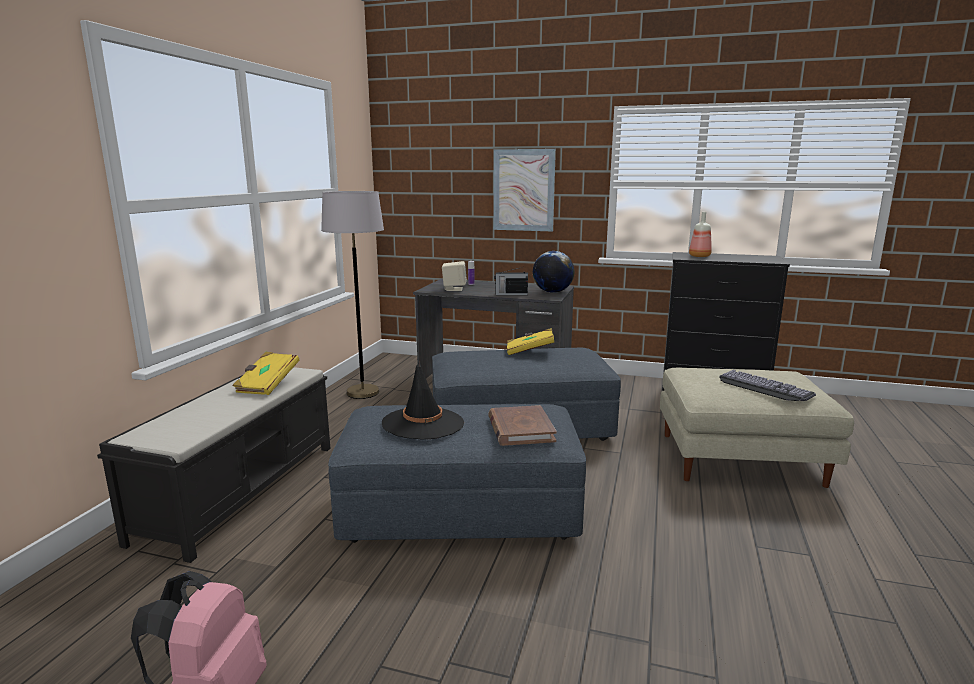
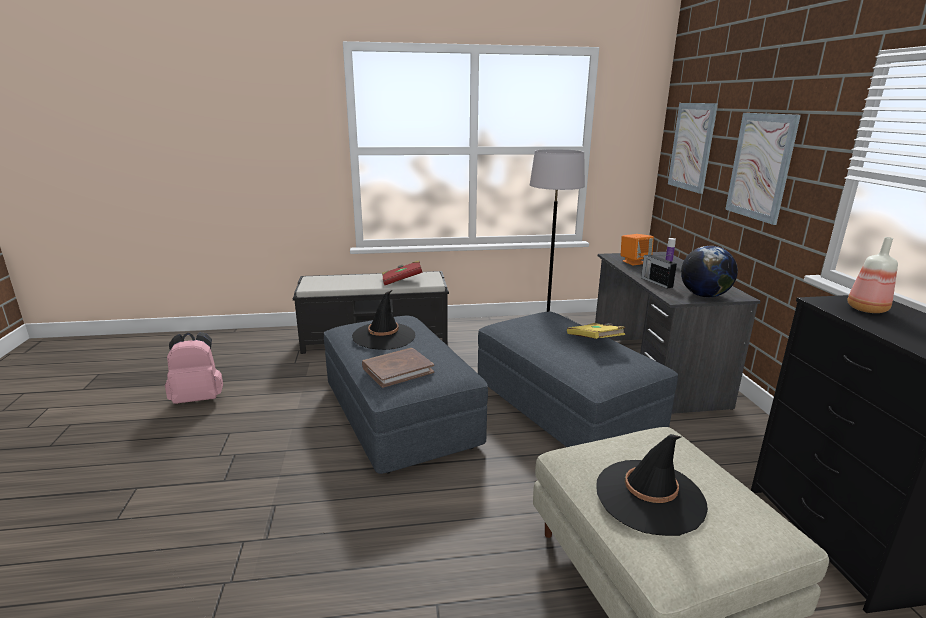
camera: 65 degrees right, 5 degrees up
yellow book [232,352,299,395] -> red book [382,260,423,285]
beige speaker [442,261,467,291] -> orange speaker [621,234,654,266]
keyboard [719,370,816,401] -> black hat [596,434,708,536]
none -> picture [668,103,718,194]

